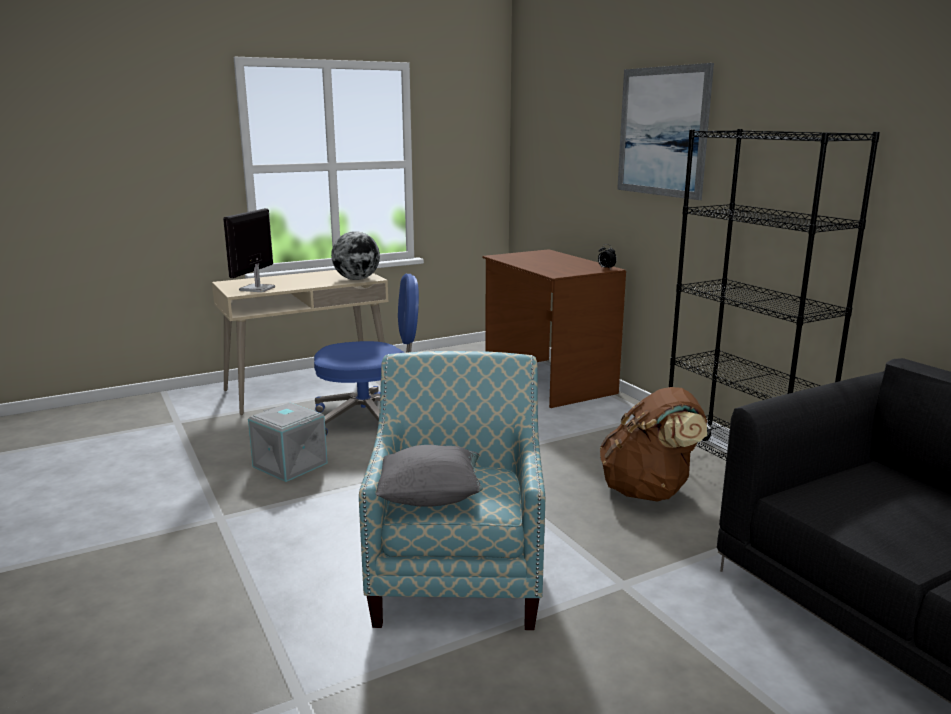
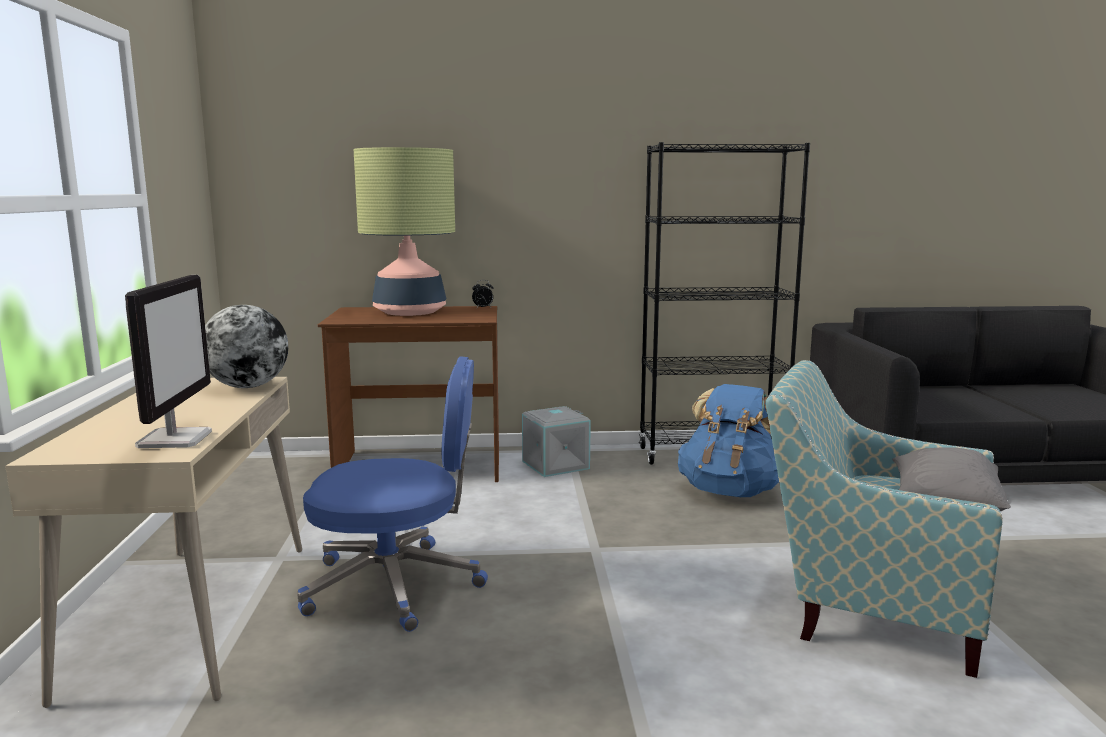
camera: 65 degrees left, 5 degrees down
monitor [223,208,275,292] -> monitor turned 135 degrees counterclockwise [125,275,212,448]
grey storage box [248,403,327,482] -> grey storage box moved to [522,406,591,477]
blue office chair [314,274,419,435] -> blue office chair turned 75 degrees clockwise [297,356,488,632]
brown backpack [600,387,707,502] -> blue backpack [678,384,779,497]
picture [617,63,714,200] -> none
none -> table lamp [354,147,455,316]

